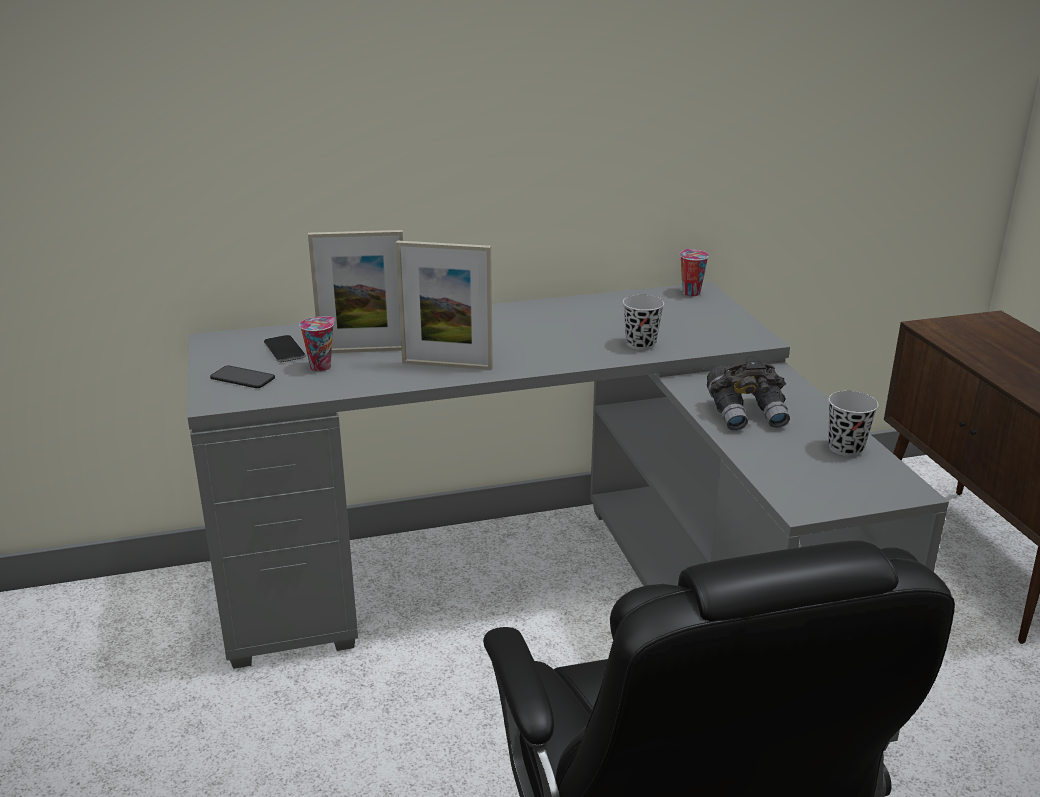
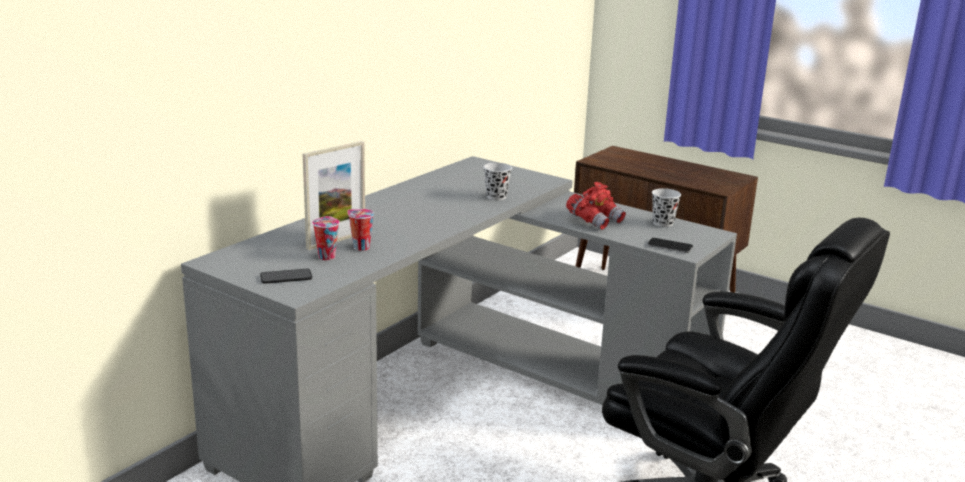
camera: 40 degrees left, 5 degrees down
phone [264,335,305,362] -> phone moved to [647,238,693,253]
picture frame [396,241,493,370] -> none
cup [680,249,709,296] -> cup moved to [348,209,374,251]
grey binoculars [707,356,790,431] -> red binoculars [566,182,626,230]

